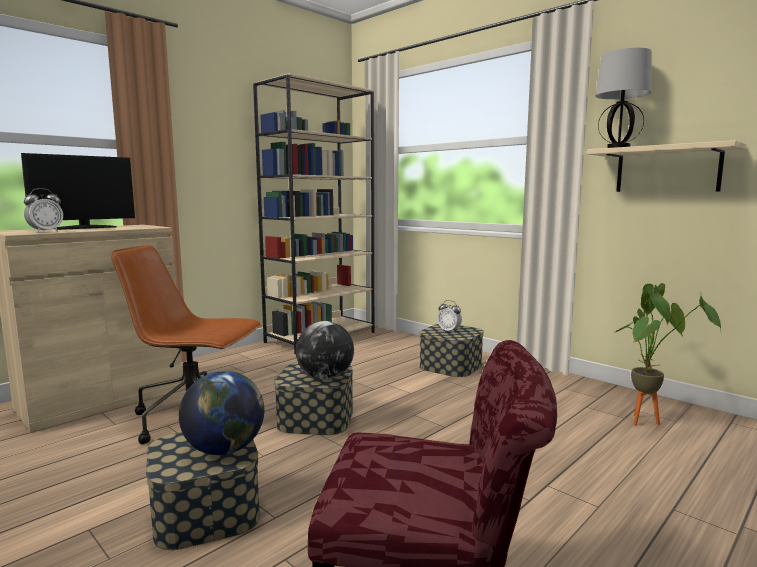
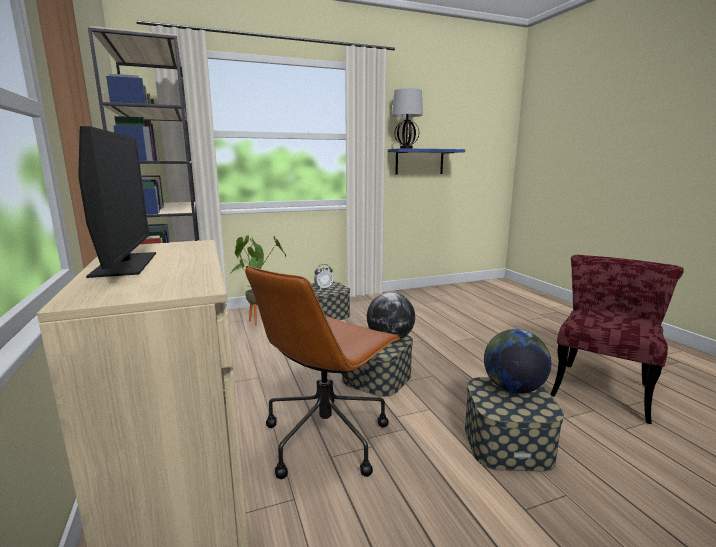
camera: 65 degrees left, 5 degrees up
alarm clock [24,188,63,232] -> none
beige shelf [587,140,746,192] -> blue shelf [388,148,465,175]
potted plant [614,283,721,426] -> potted plant moved to [231,235,286,326]

